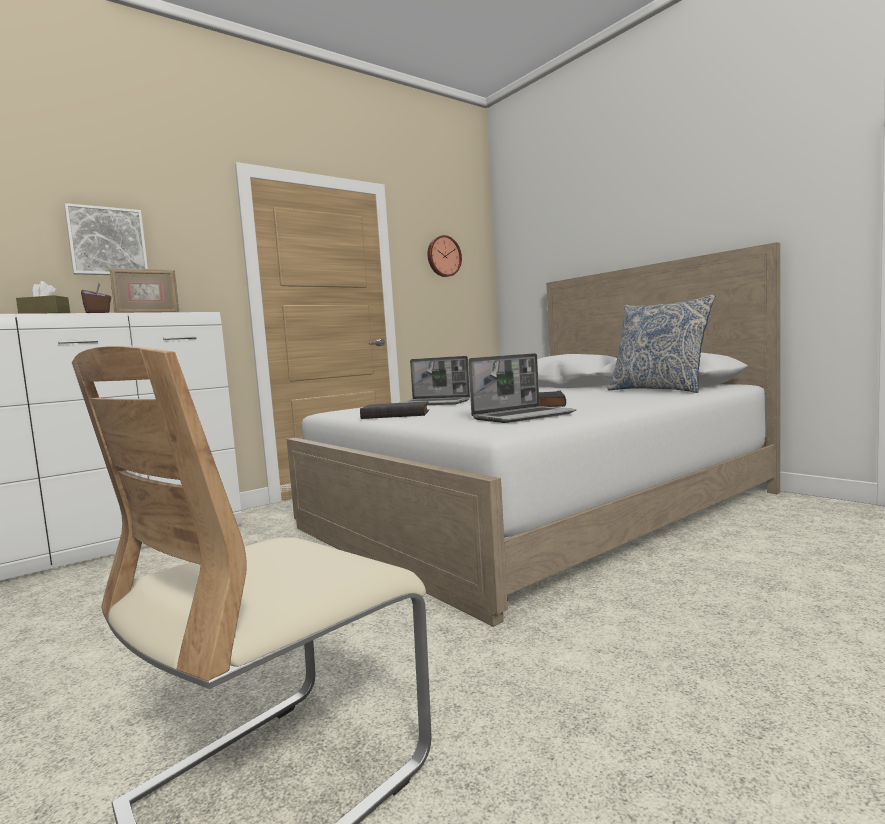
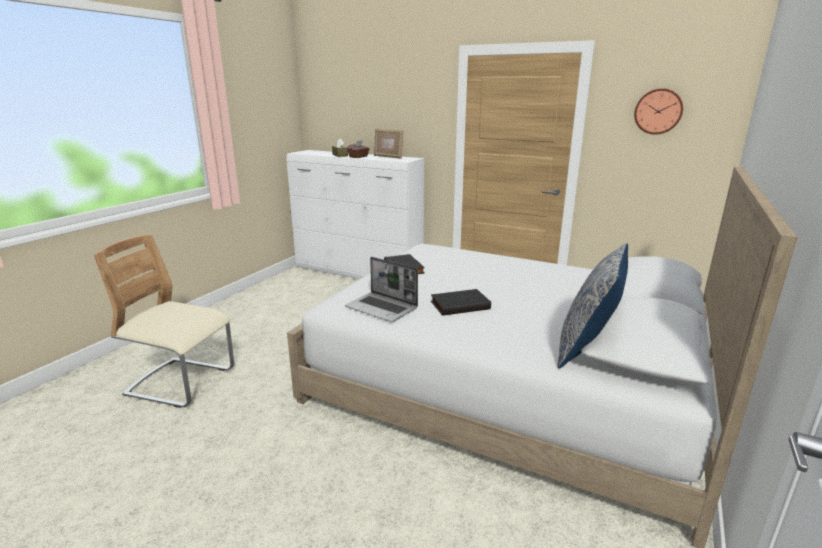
camera: 65 degrees right, 15 degrees up
picture [64,203,148,275] -> none
laptop [399,356,470,405] -> none

